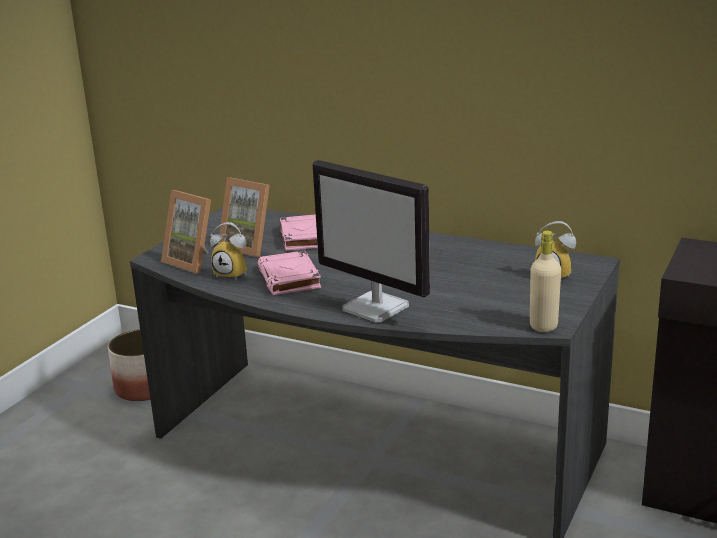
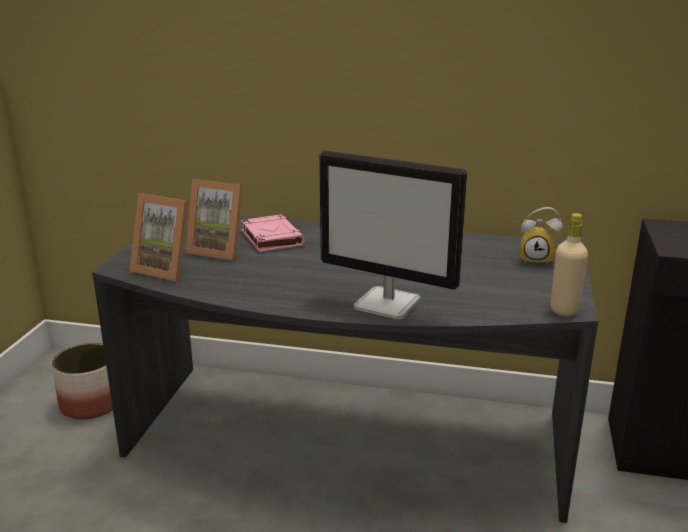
camera: 15 degrees left, 0 degrees up
alarm clock [210,222,246,281] -> none
pink book [257,250,321,295] -> none

